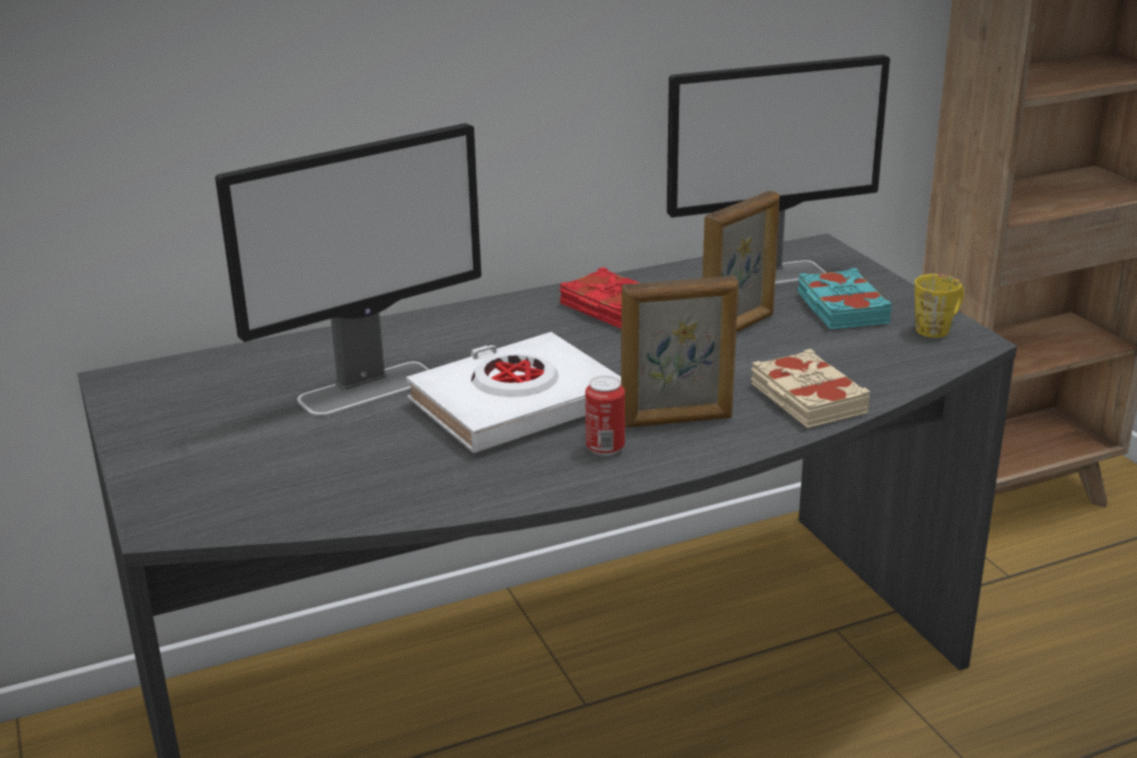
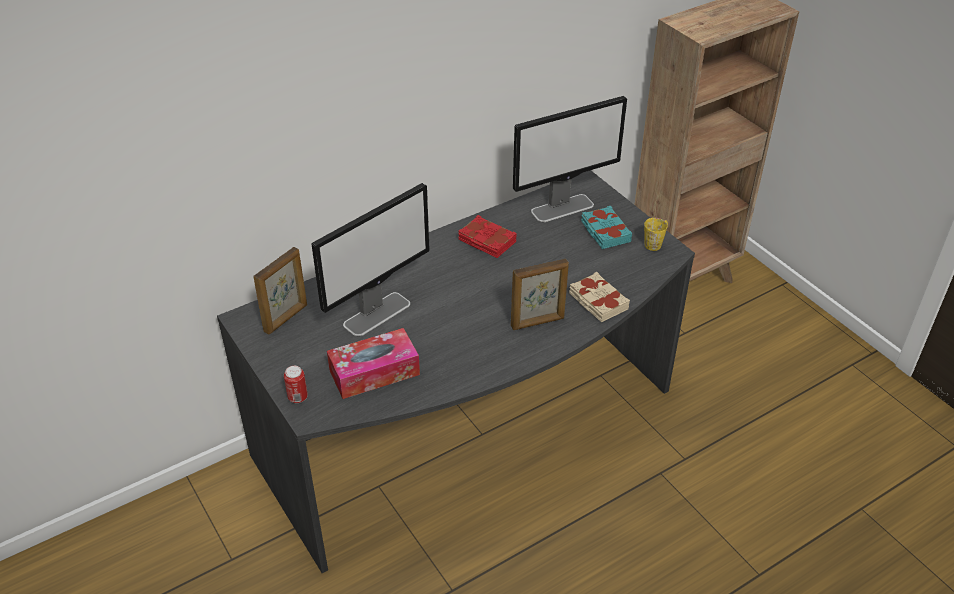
camera: 10 degrees left, 15 degrees up
white book [406,332,621,453] -> none
can [585,376,625,456] -> can moved to [284,366,308,403]
picture frame [702,191,780,332] -> picture frame moved to [253,247,307,335]
none -> tissue box [327,328,420,399]

